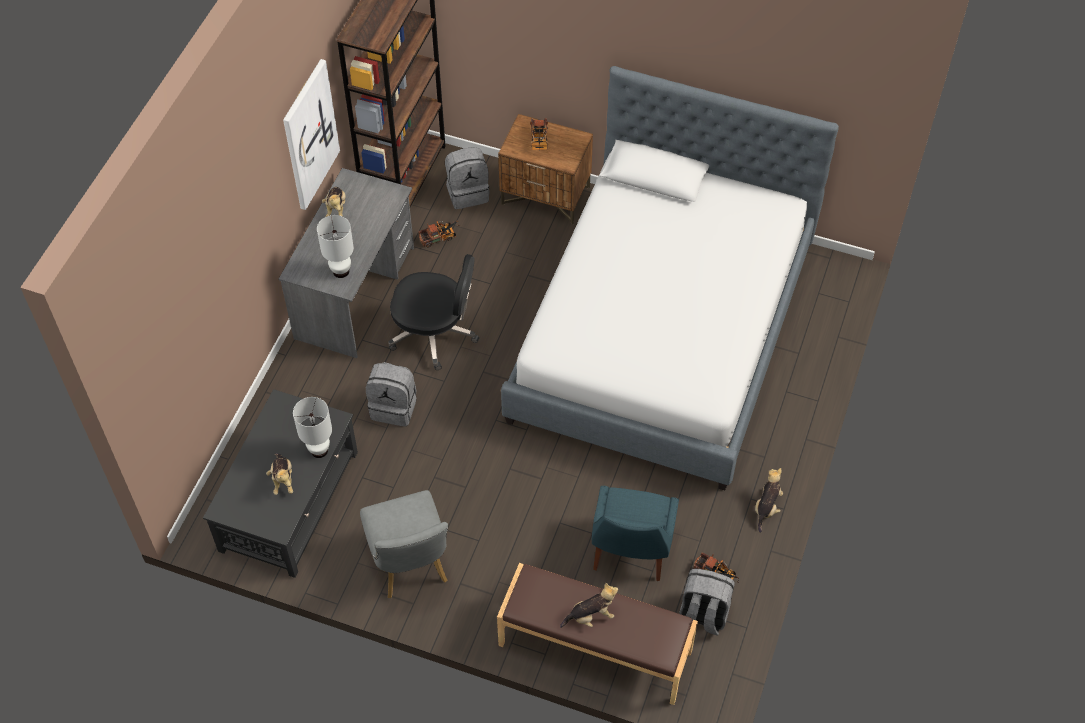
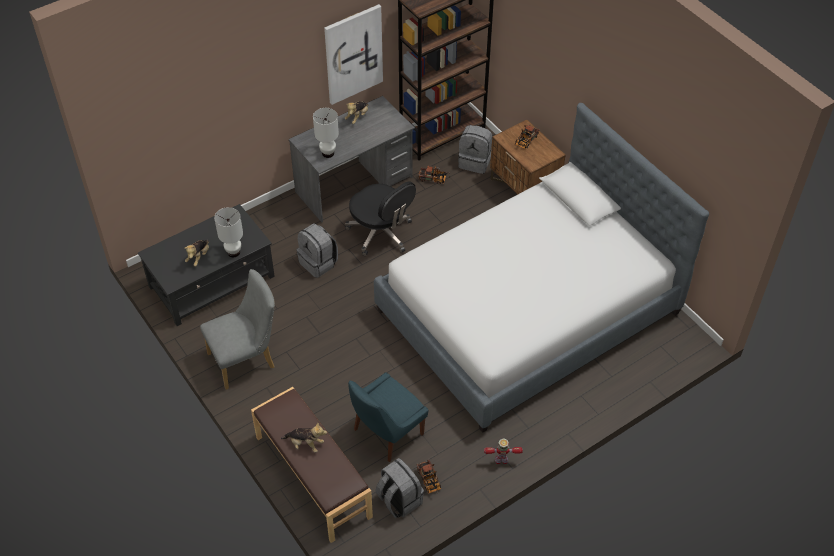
camera: 35 degrees right, 5 degrees down
grey chair [360,490,448,598] -> grey chair turned 135 degrees counterclockwise [200,269,275,390]
plush toy [755,468,783,533] -> toy robot [484,438,523,464]

